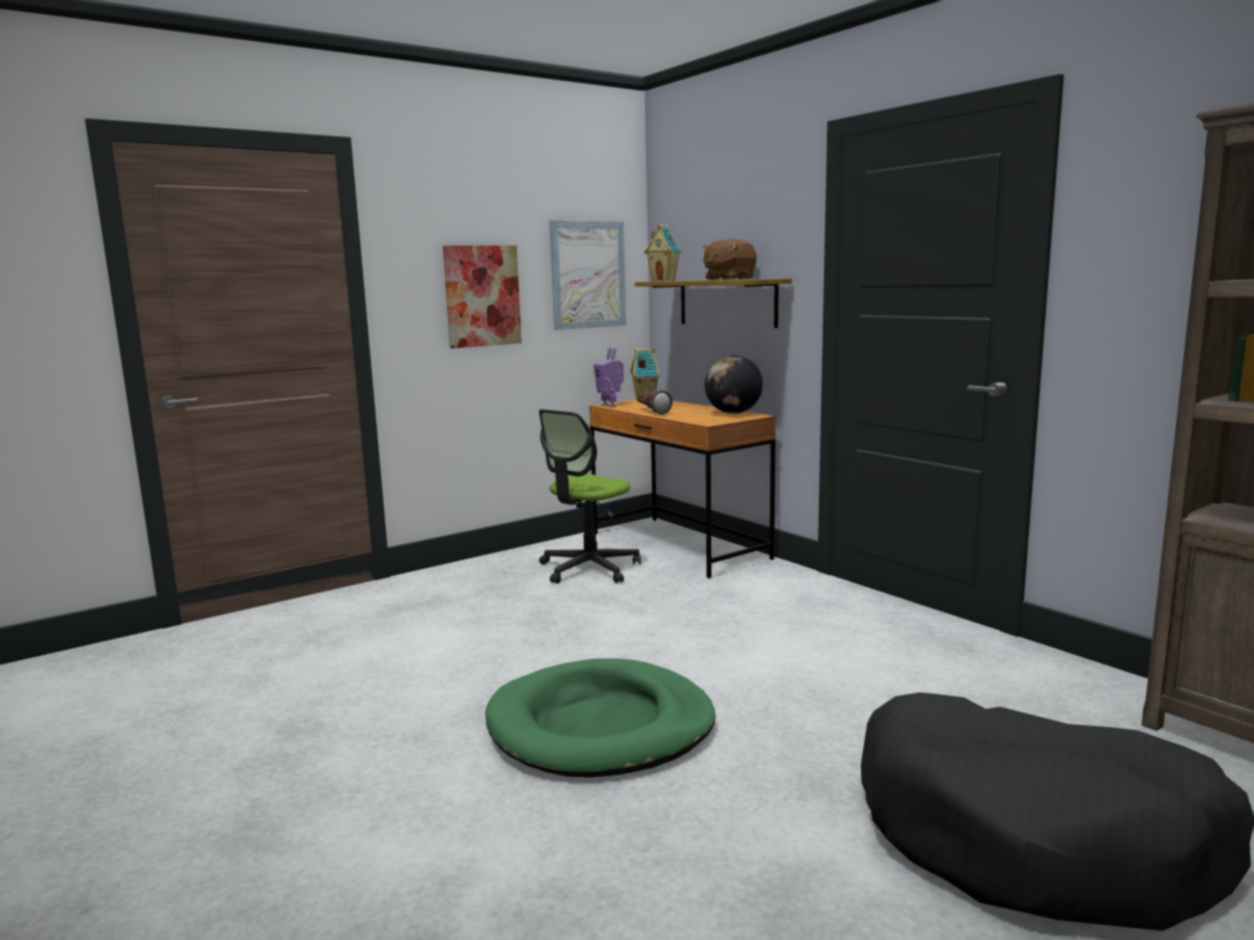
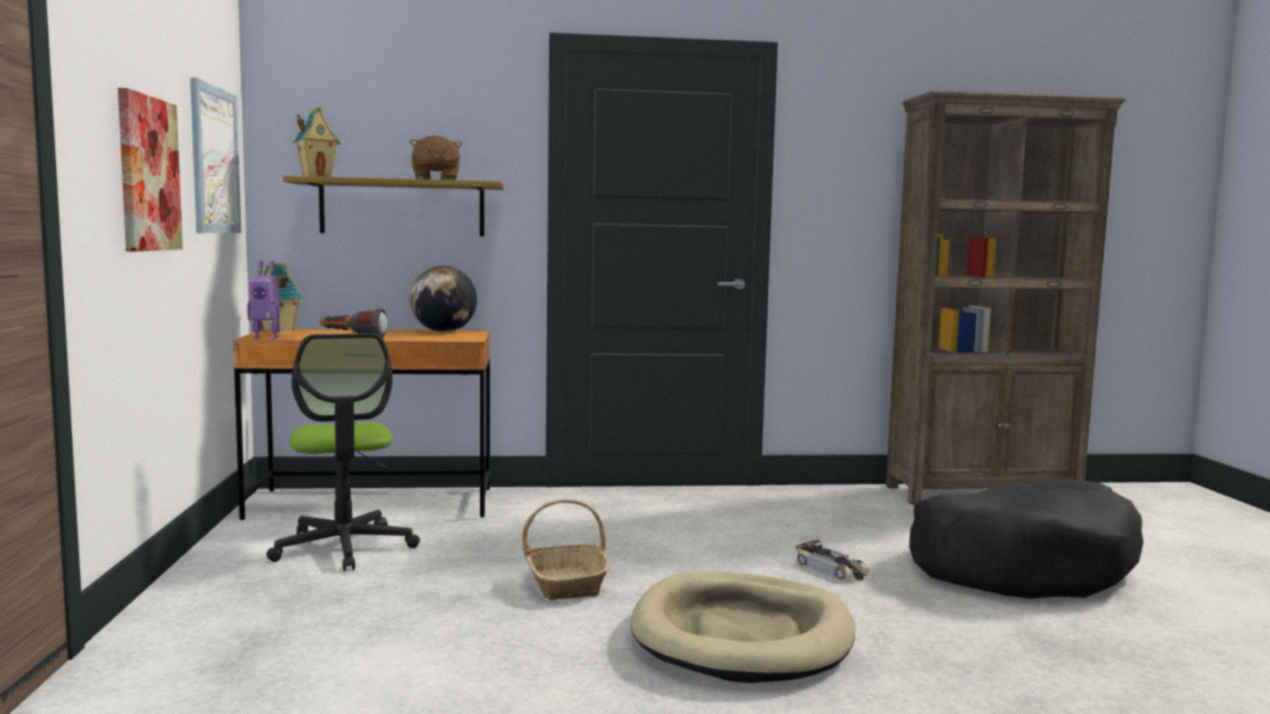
camera: 60 degrees left, 5 degrees down
green dog bed [485,659,716,778] -> beige dog bed [631,571,855,683]
none -> basket [522,499,610,600]
none -> toy car [796,539,871,581]

